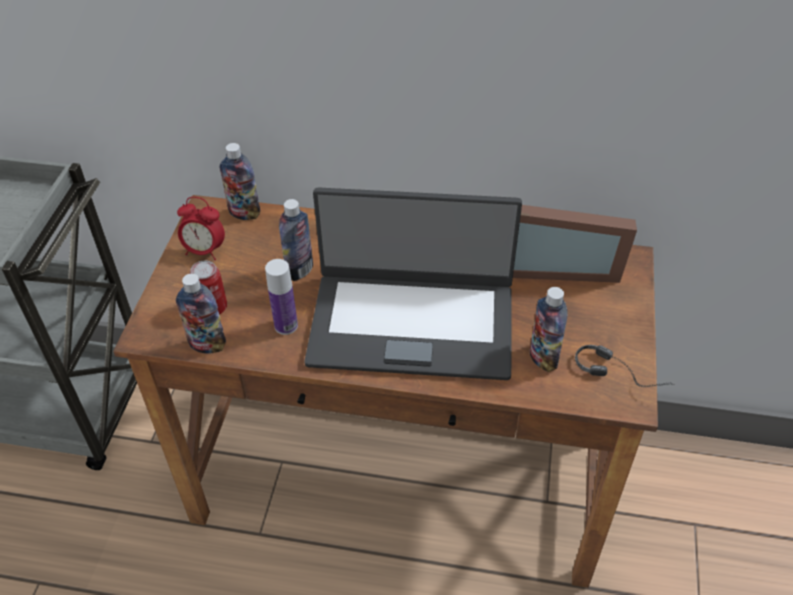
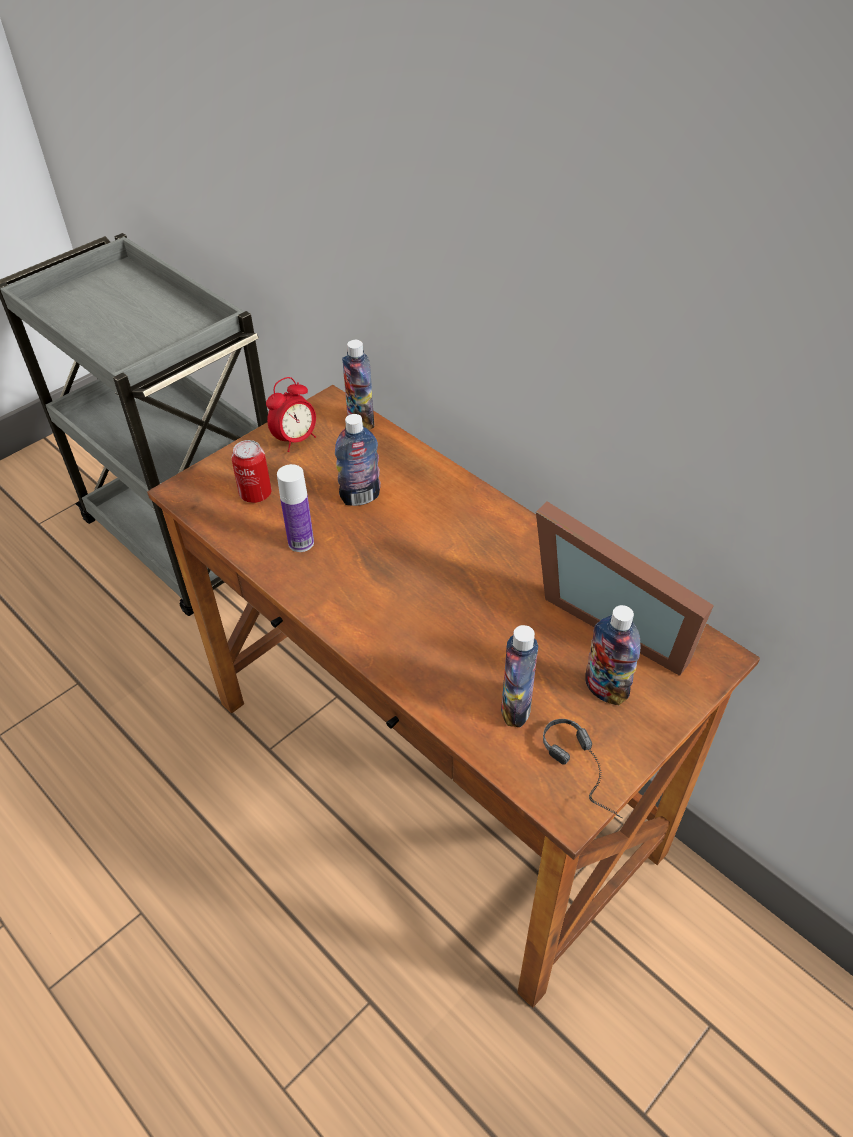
camera: 35 degrees right, 0 degrees up
bottle [176,274,226,354] -> bottle moved to [585,605,640,705]
alarm clock [177,197,225,260] -> alarm clock turned 90 degrees counterclockwise [266,377,316,452]
laptop [304,187,522,380] -> none

